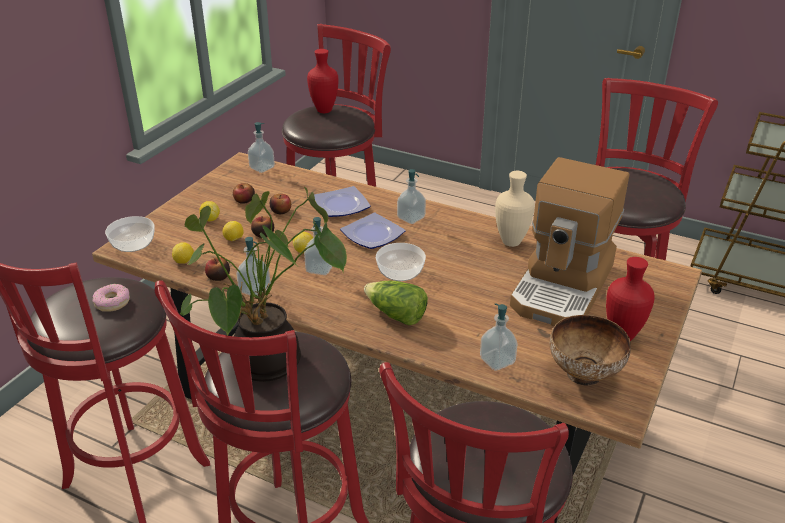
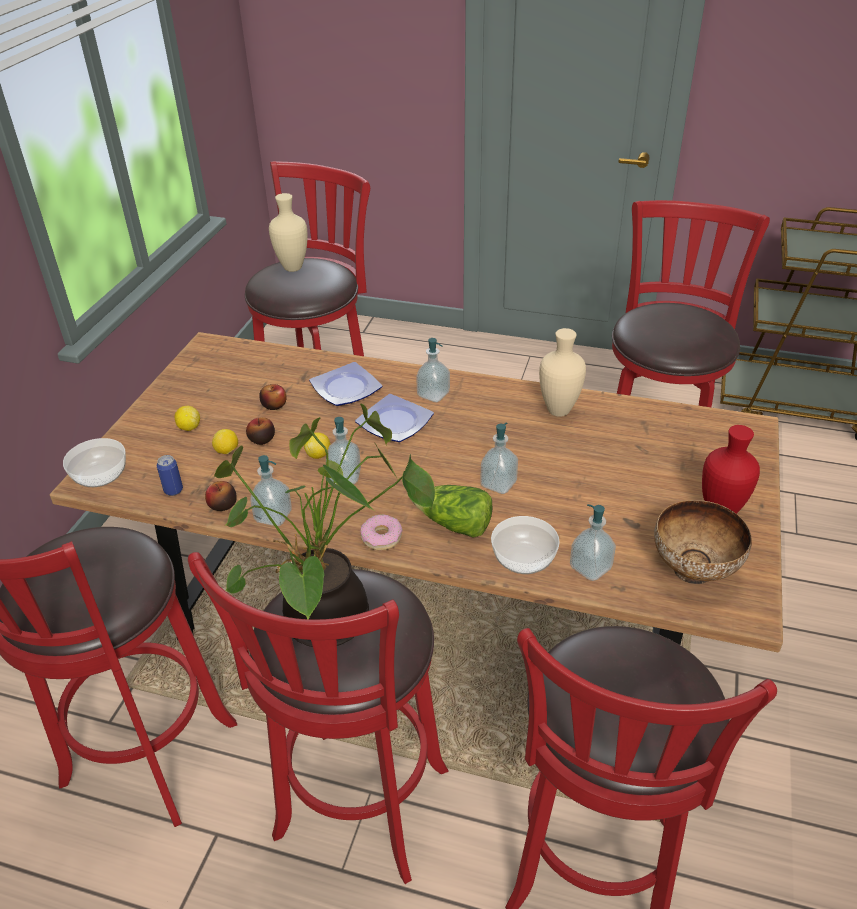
camera: 10 degrees left, 5 degrees up
donut [92,284,130,312] -> donut moved to [360,514,403,551]
lemon [172,242,194,264] -> can [157,455,183,496]
apple [233,183,255,204] -> none
soap dispenser [248,122,275,173] -> soap dispenser moved to [480,423,518,494]
red vase [307,49,338,113] -> beige vase [269,193,308,272]
bowl [376,243,426,281] -> bowl moved to [491,516,560,574]
coffee machine [510,157,630,326] -> none

